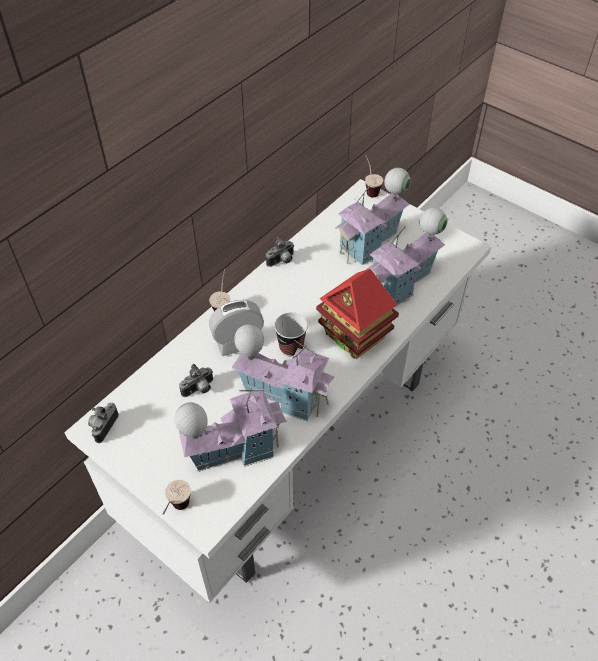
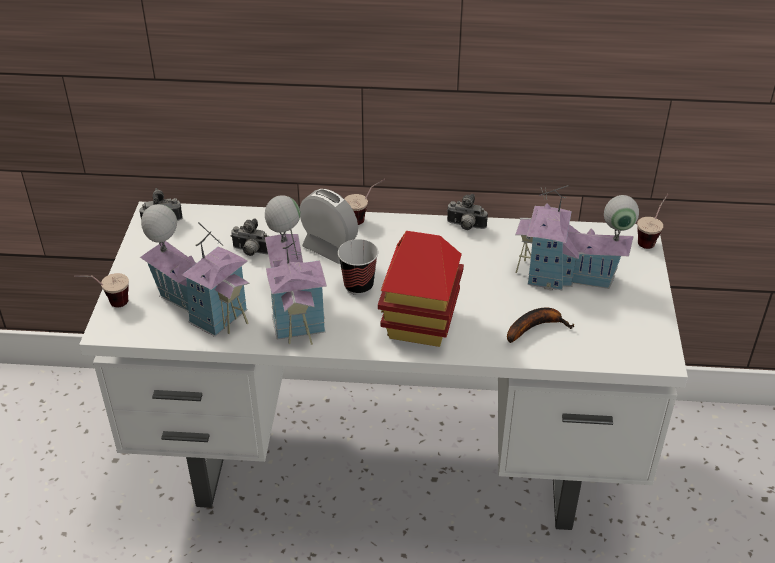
camera: 55 degrees right, 10 degrees down
toy house [366,207,447,307] -> banana [507,308,574,343]

